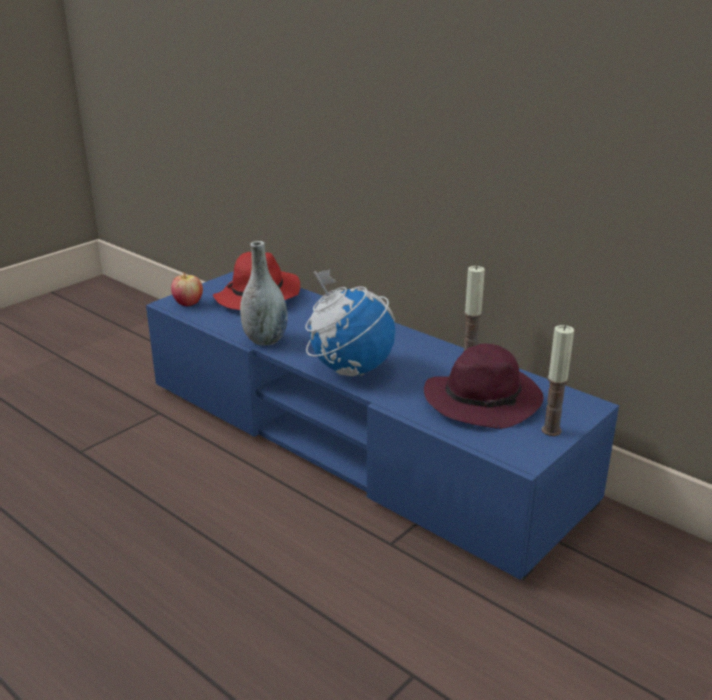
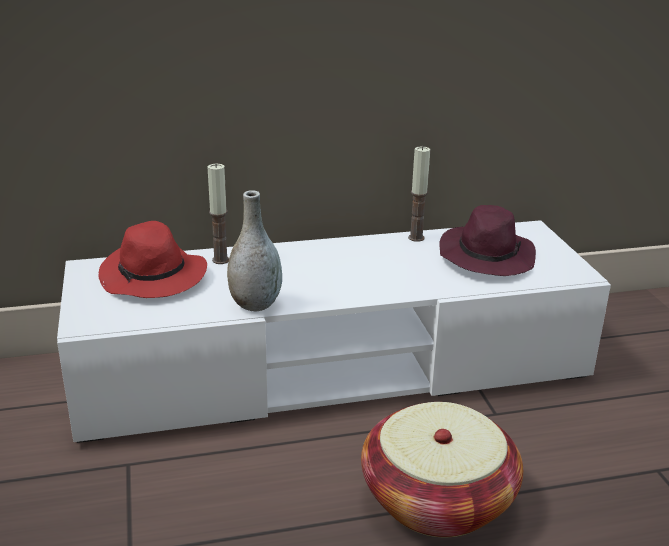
camera: 55 degrees left, 0 degrees up
blue tv stand [146,271,619,581] -> white tv stand [57,220,611,443]
apple [171,272,203,306] -> none
globe [305,269,395,376] -> none
candle [542,325,574,436] -> candle moved to [208,163,229,264]
none -> basket [361,402,523,537]

